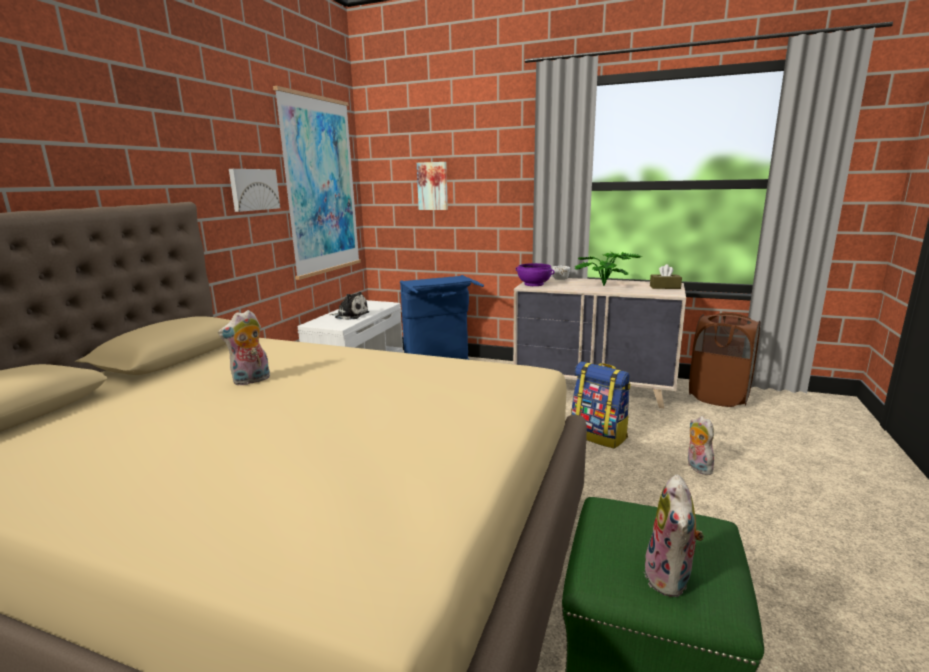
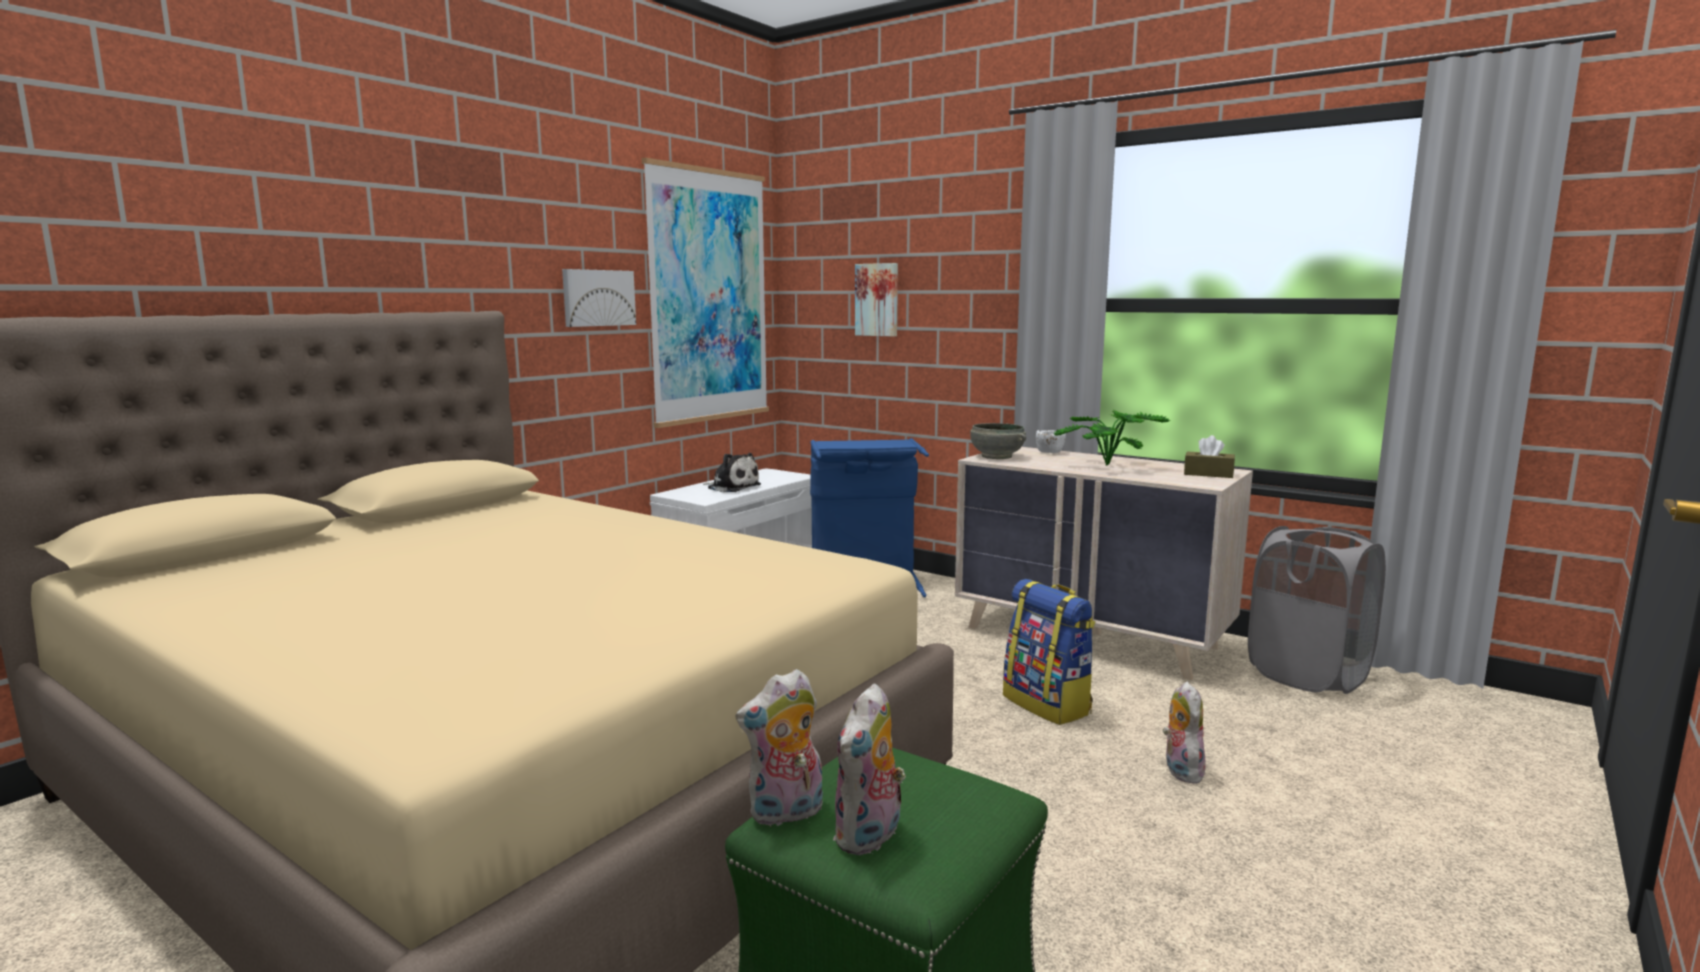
camera: 15 degrees right, 5 degrees down
plush toy [218,310,270,385] -> plush toy moved to [736,669,823,826]
purple bowl [516,263,555,286] -> grey bowl [970,423,1026,459]
brown laundry basket [689,313,760,407] -> grey laundry basket [1248,526,1386,694]

